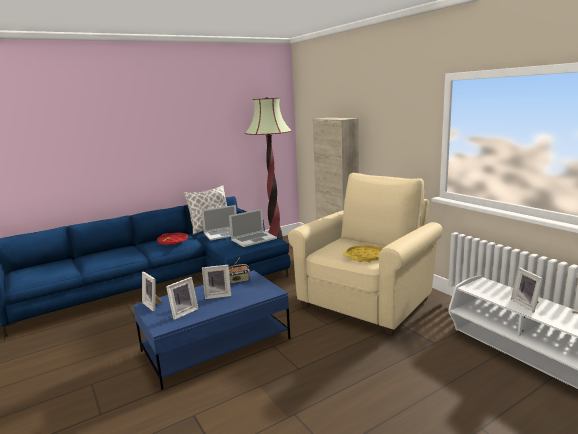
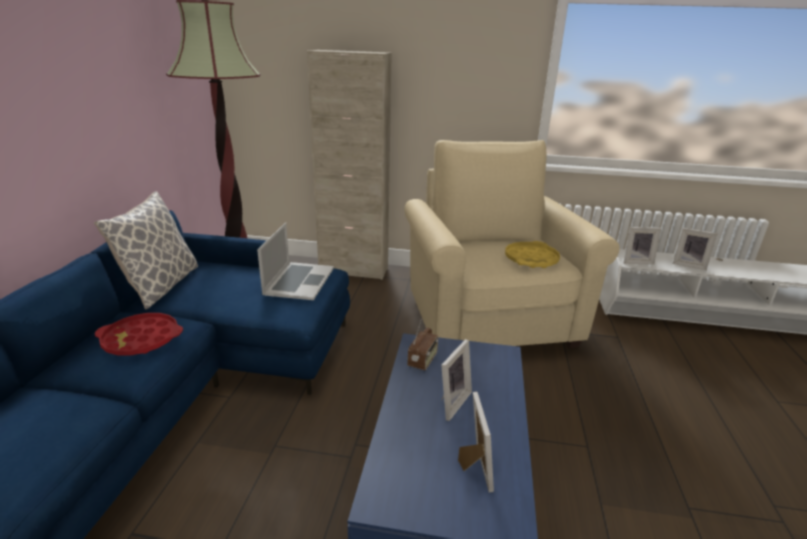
camera: 50 degrees left, 10 degrees up
picture frame [142,272,161,312] -> picture frame moved to [624,227,661,265]
laptop [201,205,237,240] -> none

